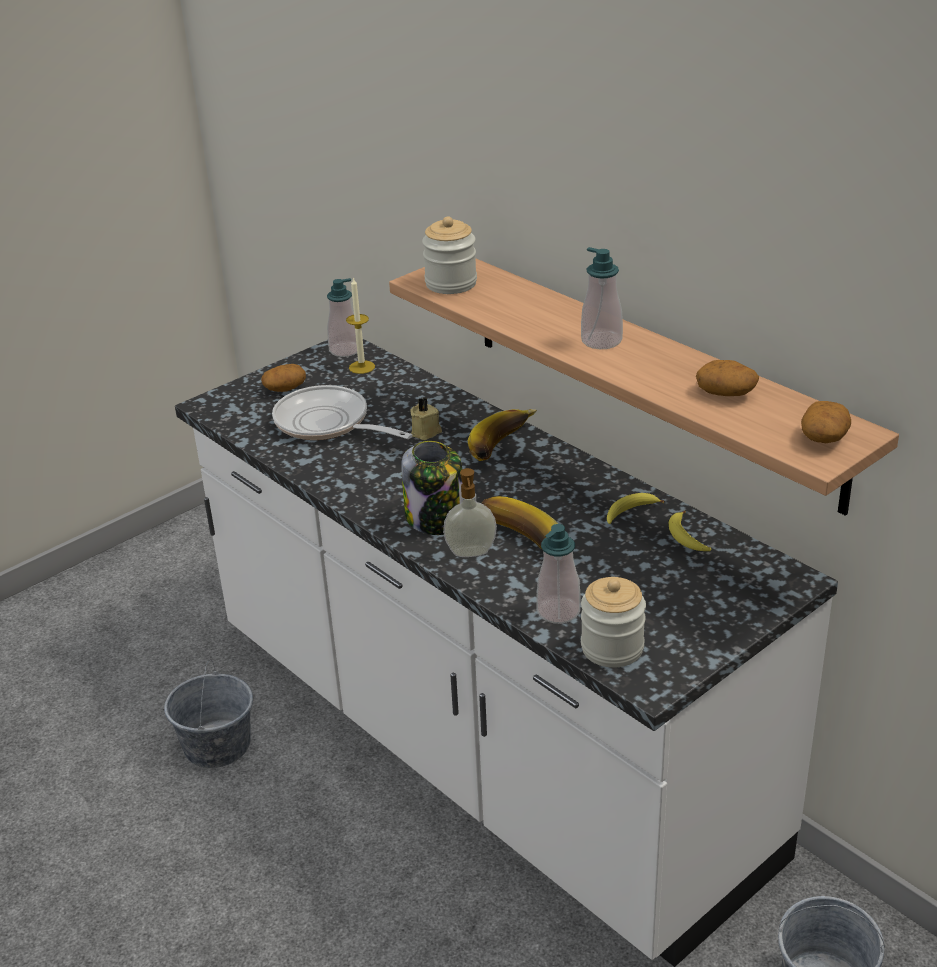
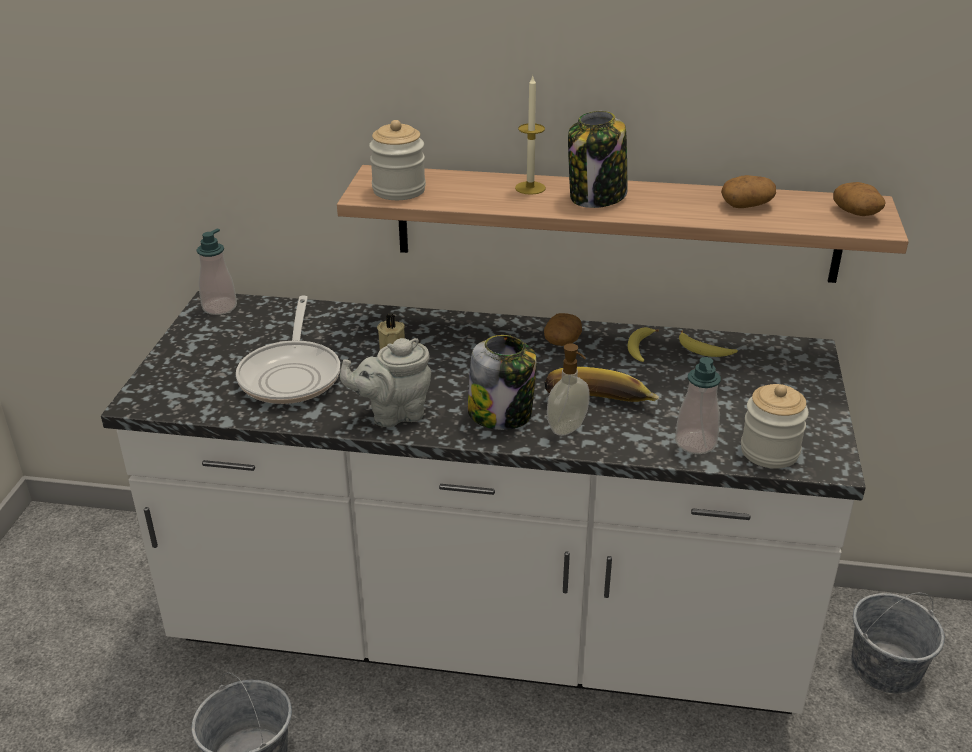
camera: 40 degrees left, 0 degrees up
potato [261,364,306,392] -> potato moved to [544,313,582,346]
frying pan [272,385,413,440] -> frying pan turned 90 degrees counterclockwise [236,296,340,404]
candle [346,277,375,374] -> candle moved to [515,76,546,195]
banana [468,409,537,461] -> none
soap dispenser [581,247,623,349] -> jar [568,111,627,208]
none -> grey teapot [340,338,432,427]

